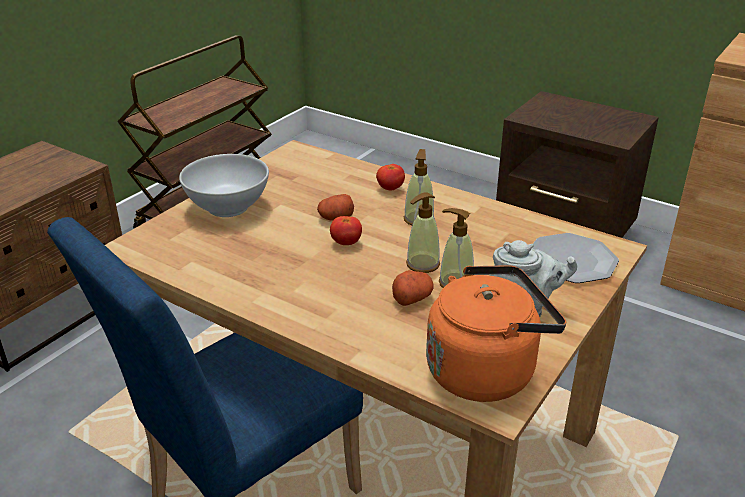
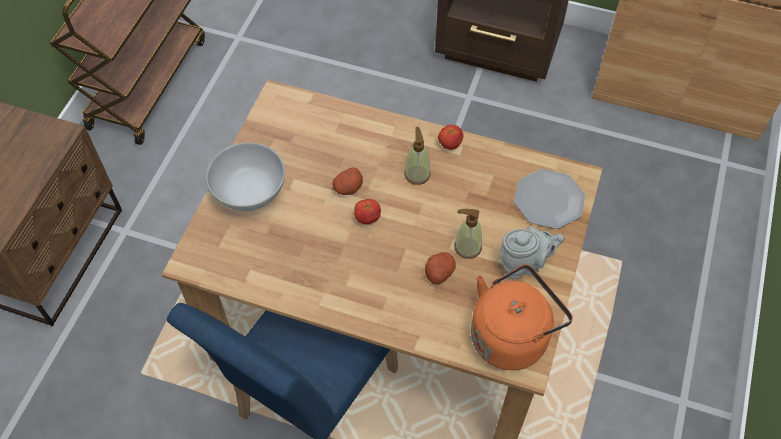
camera: 15 degrees left, 25 degrees up
tomato [376,164,405,190] -> tomato moved to [438,124,463,150]
soap dispenser [406,192,440,273] -> none

